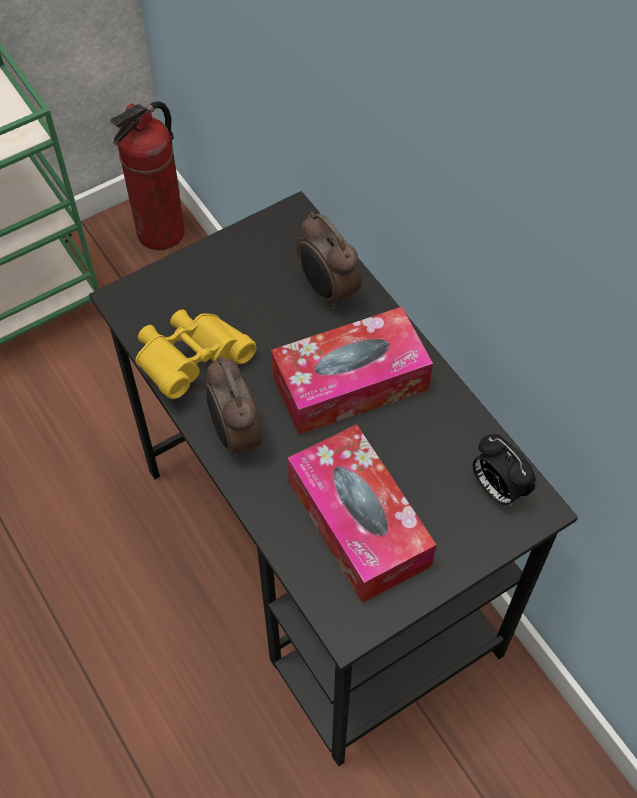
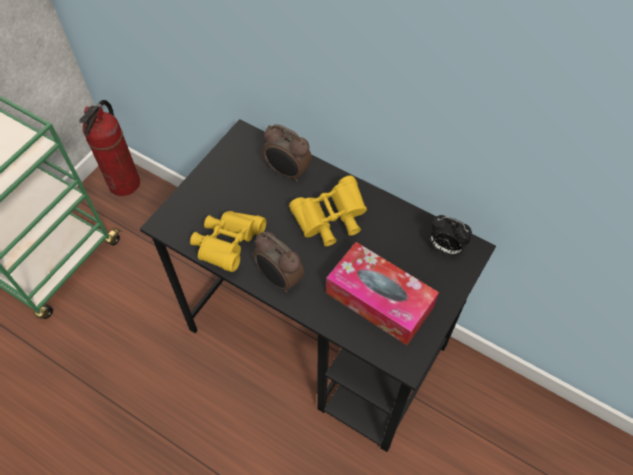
camera: 25 degrees left, 0 degrees up
tissue box [271,307,433,435] -> yellow binoculars [289,175,367,246]

